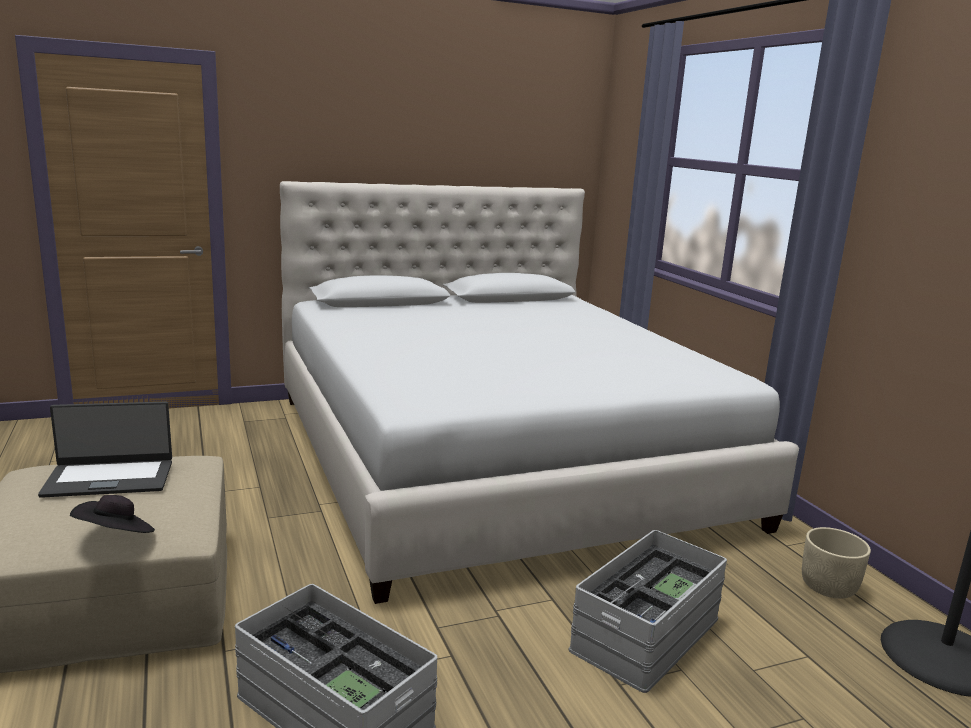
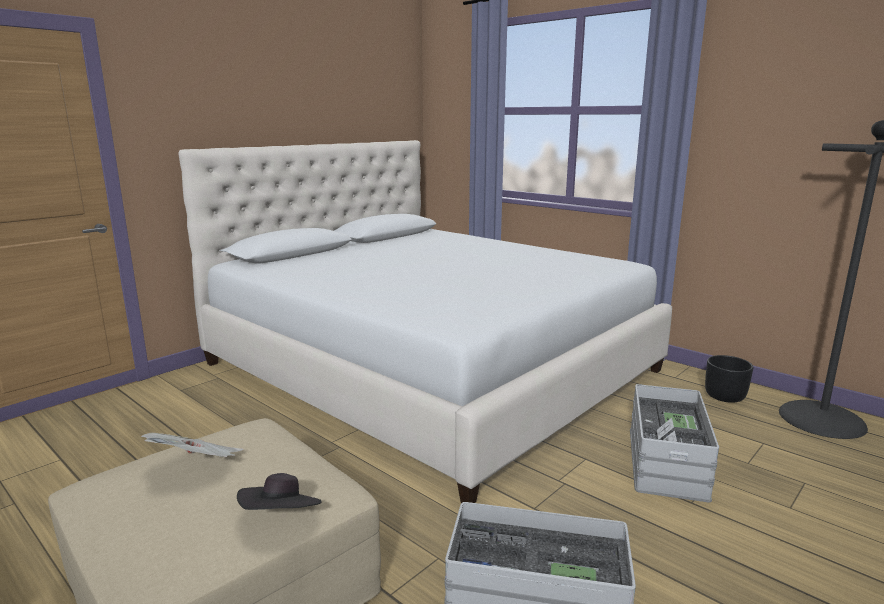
camera: 25 degrees left, 0 degrees up
laptop [38,402,172,498] -> newspaper [141,433,244,457]
beige planter [802,527,871,599] -> black planter [705,355,754,403]

